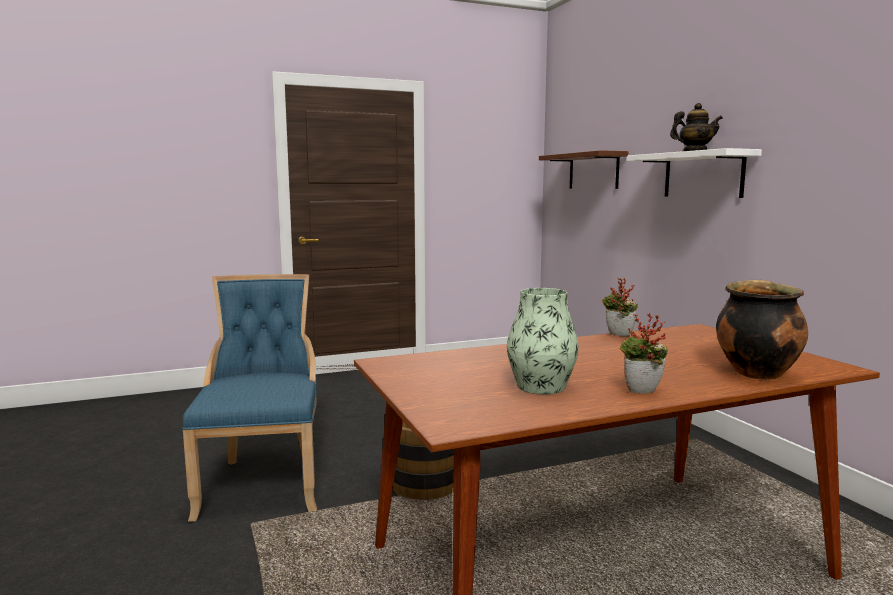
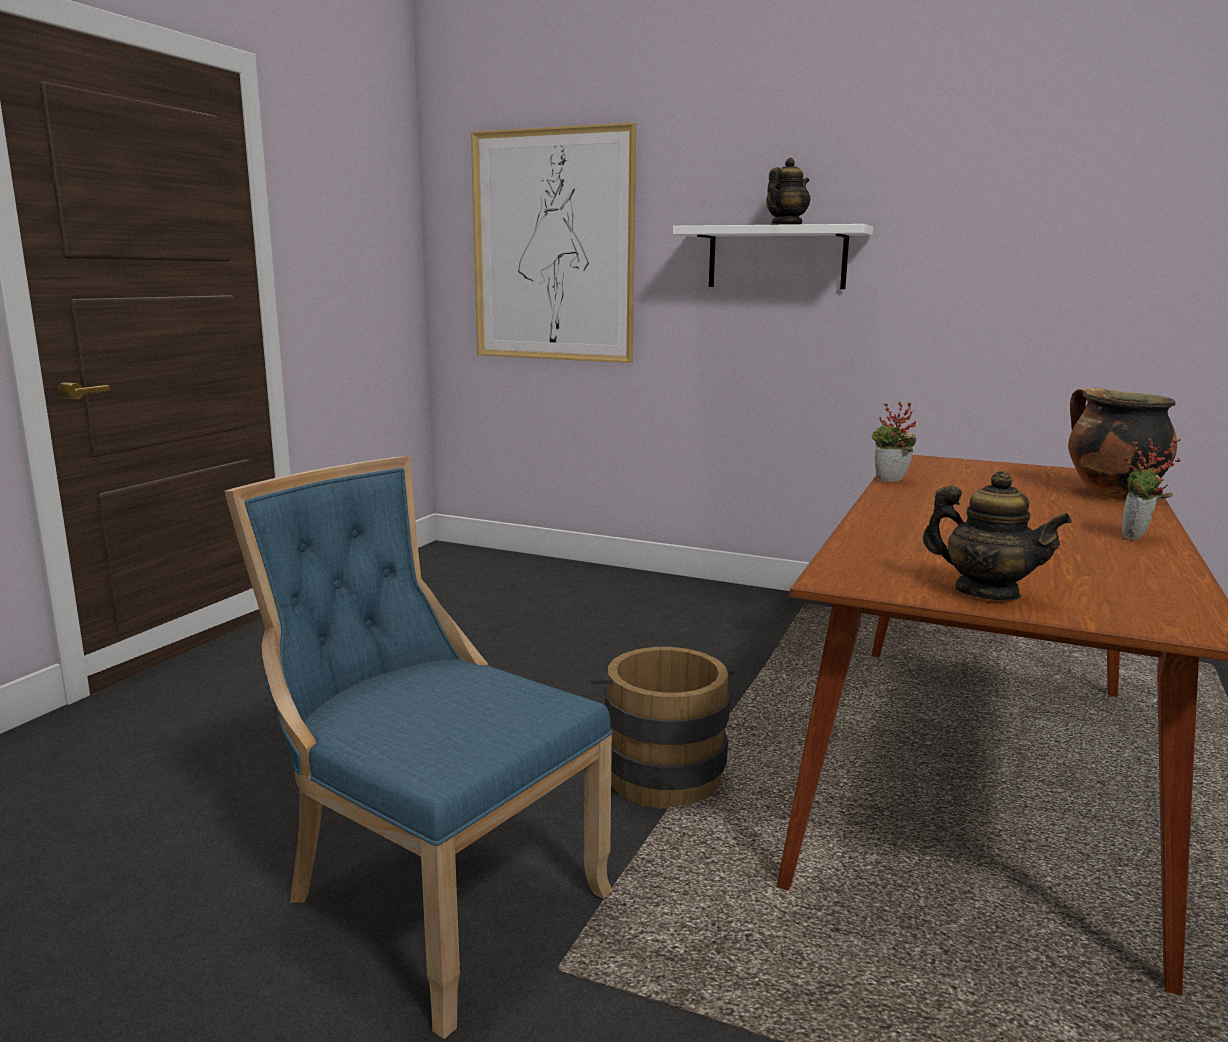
camera: 45 degrees left, 5 degrees up
vase [507,288,579,394] -> none
brown shelf [539,150,628,189] -> picture [471,122,636,363]
none -> teapot [923,471,1072,600]

